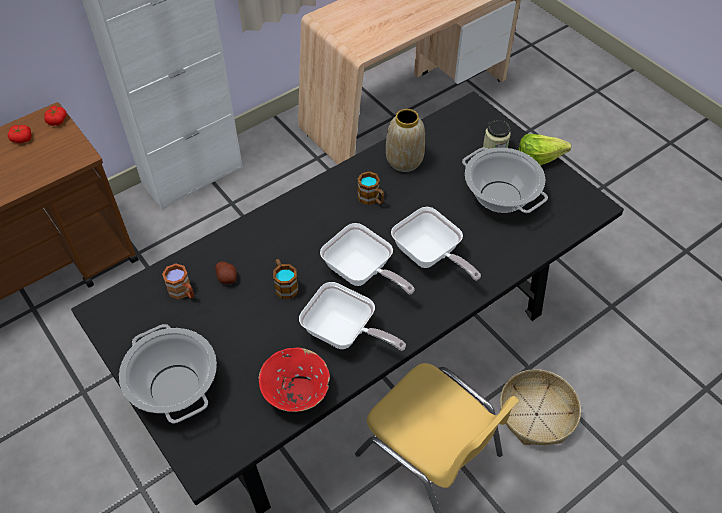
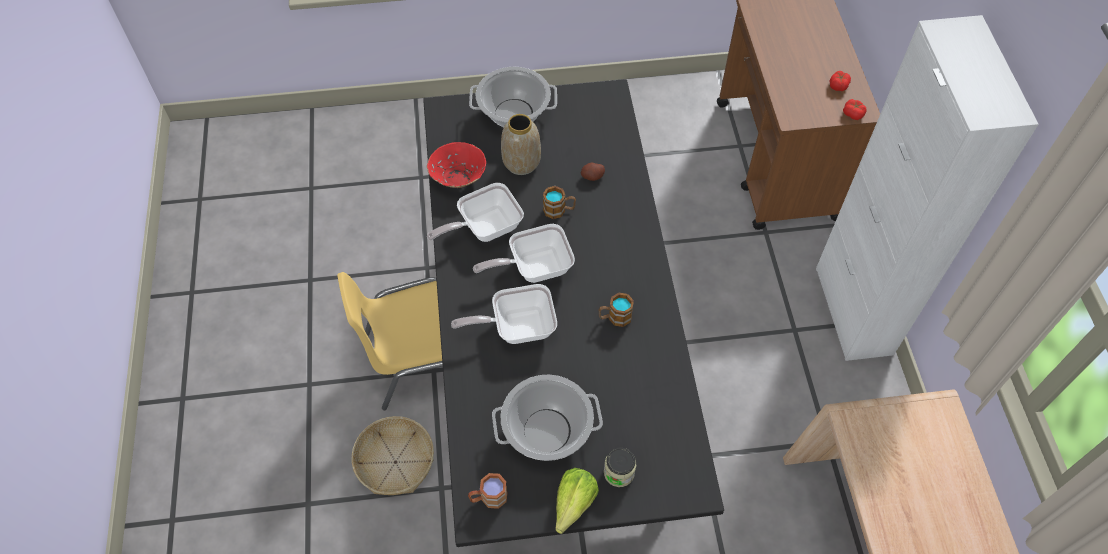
camera: 120 degrees right, 5 degrees up
brown mug [162,264,194,299] -> brown mug moved to [468,473,508,509]
vase [386,109,425,172] -> vase moved to [501,114,541,175]

